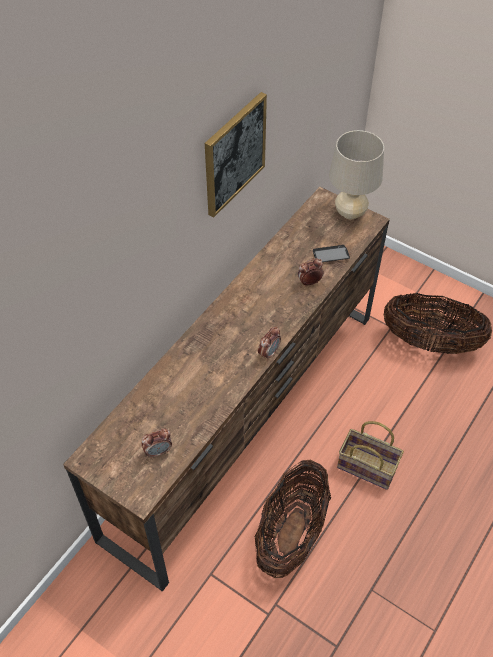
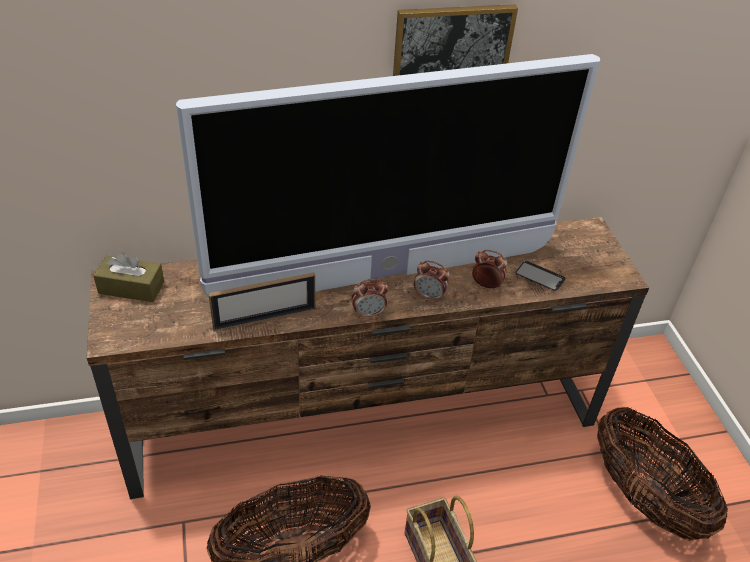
camera: 40 degrees right, 10 degrees down
alarm clock [142,428,172,458] -> alarm clock moved to [414,261,450,302]
beige table lamp [329,130,384,219] -> none
none -> brown tissue box [93,252,164,302]
none -> television [176,54,600,298]
none -> picture frame [208,272,315,331]

